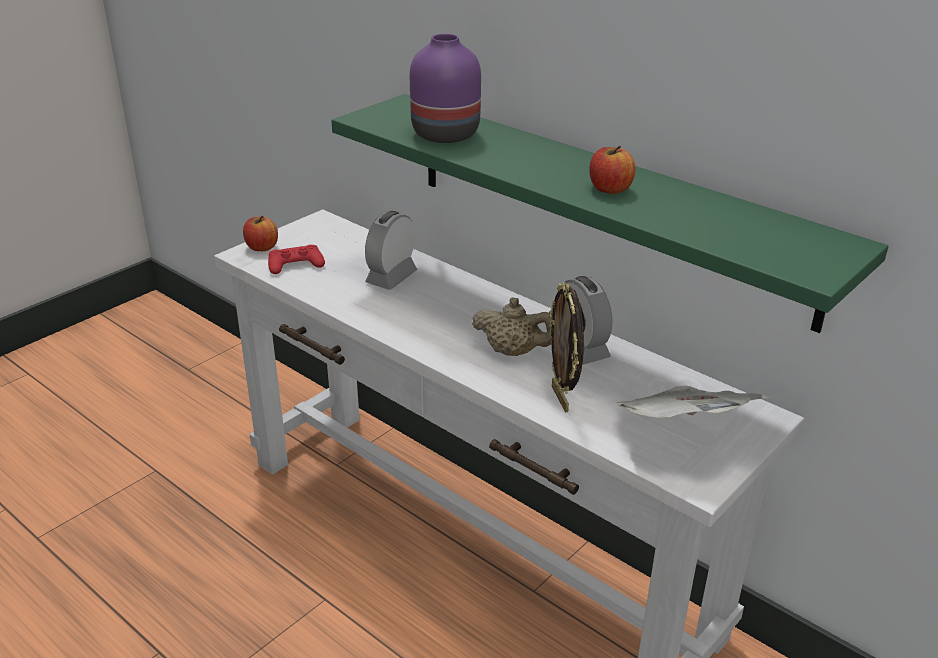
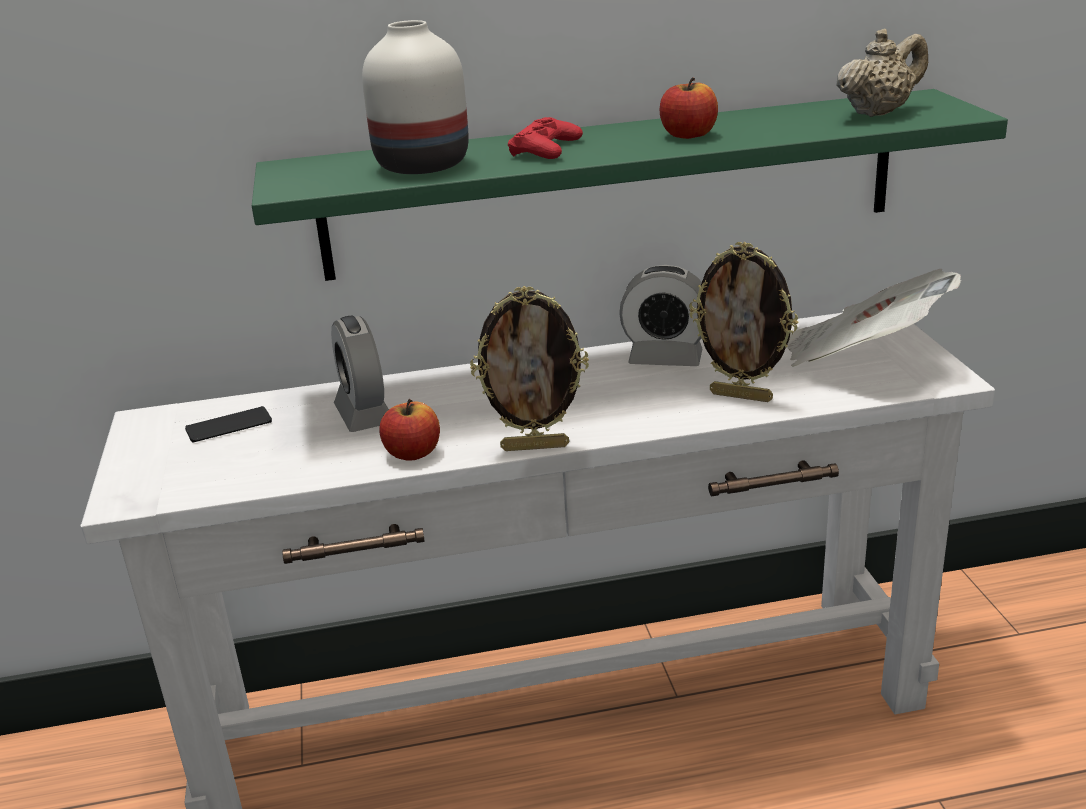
camera: 50 degrees left, 5 degrees down
apple [243,216,278,251] -> apple moved to [379,399,440,461]
red game controller [268,245,325,274] -> red game controller moved to [508,117,583,159]
purple vase [410,34,481,143] -> white vase [362,20,469,174]
beige teapot [472,298,552,356] -> beige teapot moved to [836,28,928,117]
none -> phone [185,406,272,443]
none -> picture frame [470,286,589,451]

